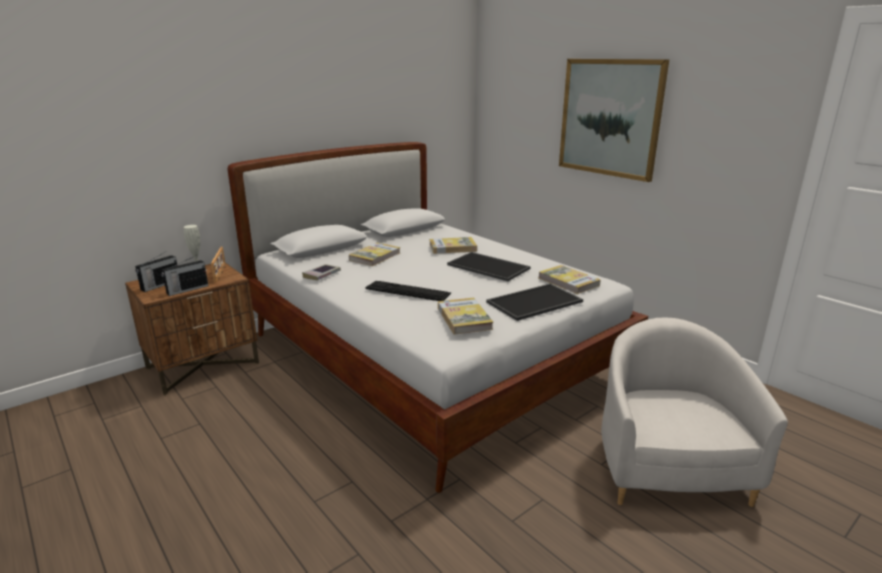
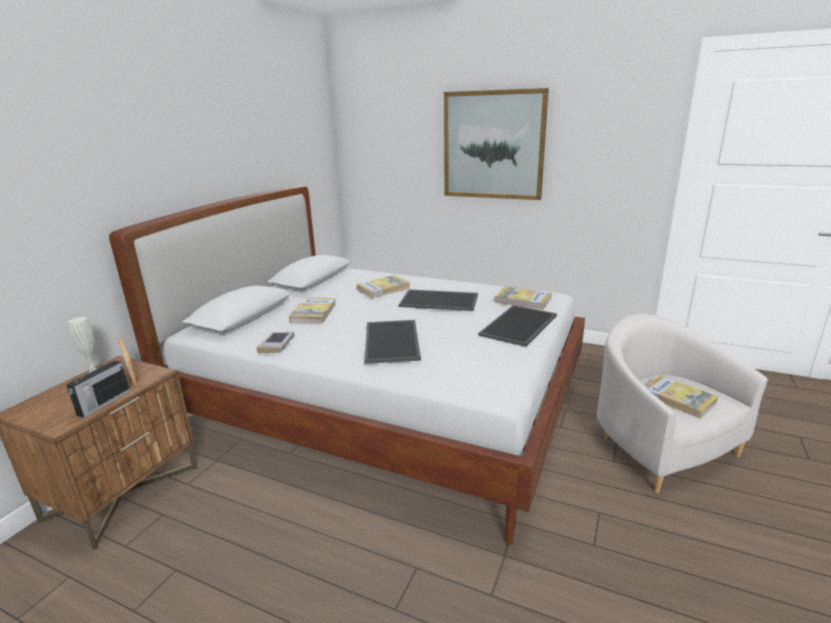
camera: 25 degrees left, 0 degrees up
radio [135,252,178,292] -> none
keyboard [365,281,451,301] -> tray [365,320,421,364]
book [438,298,493,334] -> book moved to [645,376,718,419]

